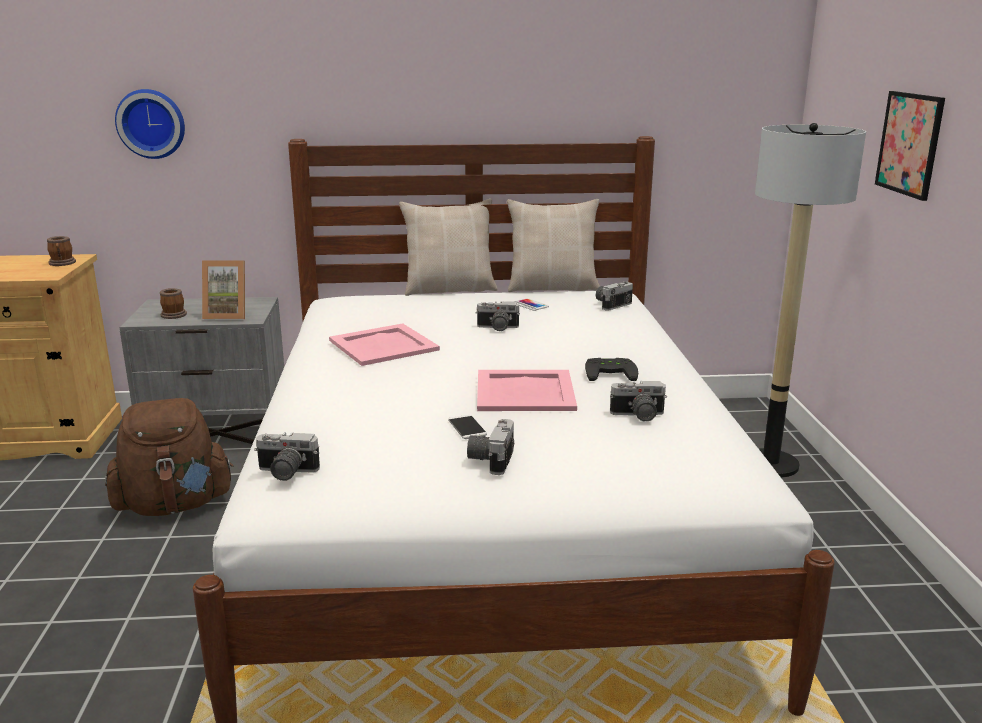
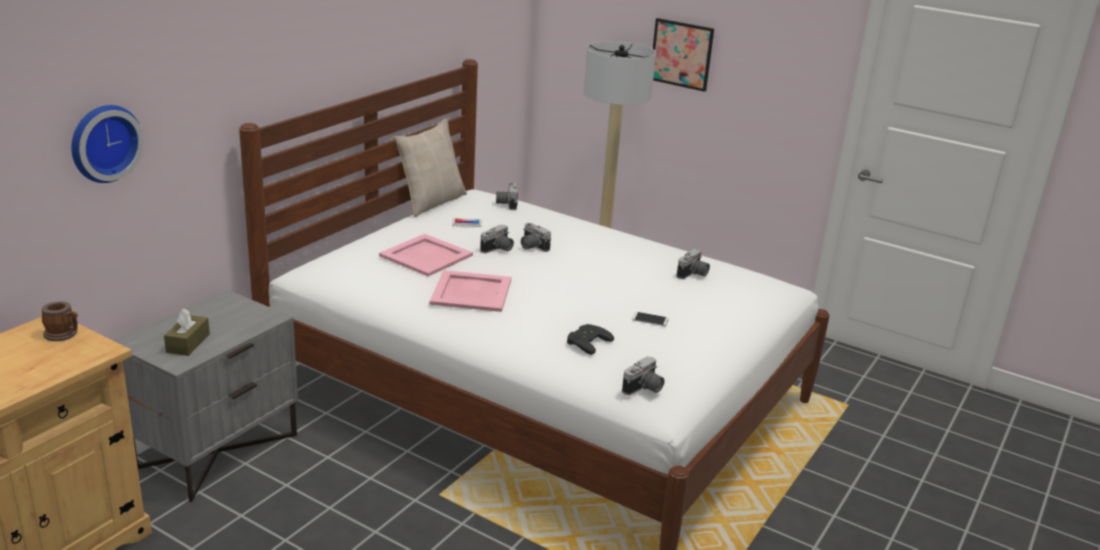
camera: 55 degrees left, 5 degrees up
brown backpack [105,398,233,516] -> none
mug [160,288,187,319] -> brown tissue box [164,309,210,356]
picture frame [202,260,245,319] -> none
beige pillow [399,199,498,296] -> none
camera [467,419,514,475] -> camera moved to [521,223,551,252]
pink tray [477,370,577,411] -> pink tray moved to [379,234,473,276]
black game controller [585,358,638,381] -> black game controller moved to [567,324,614,355]

